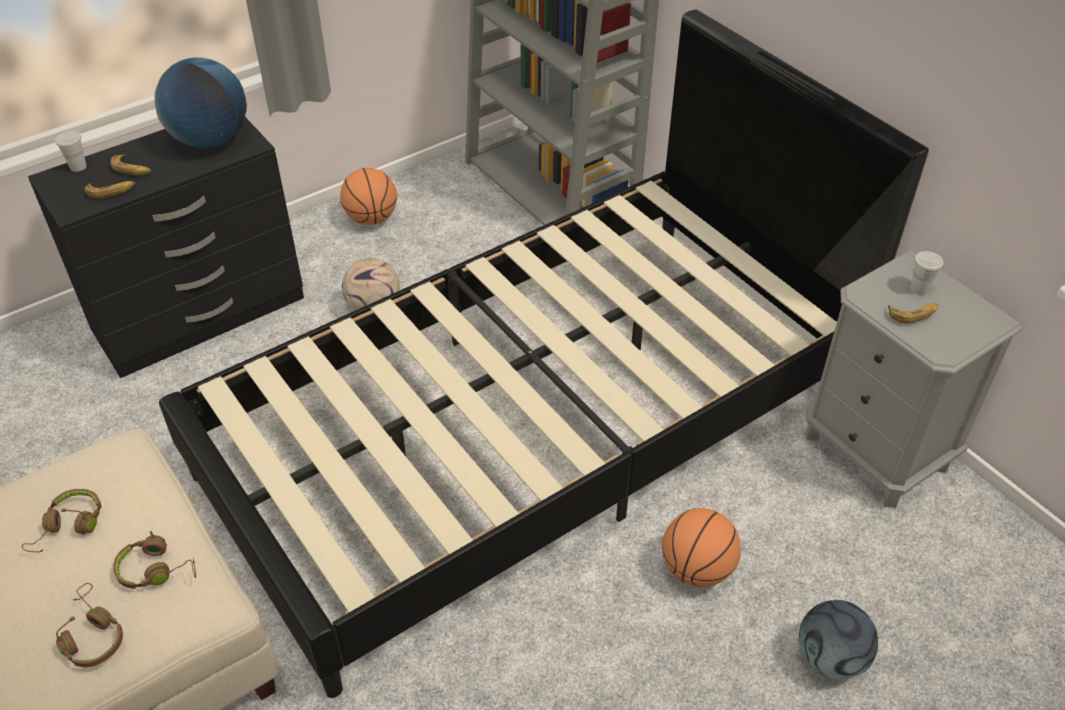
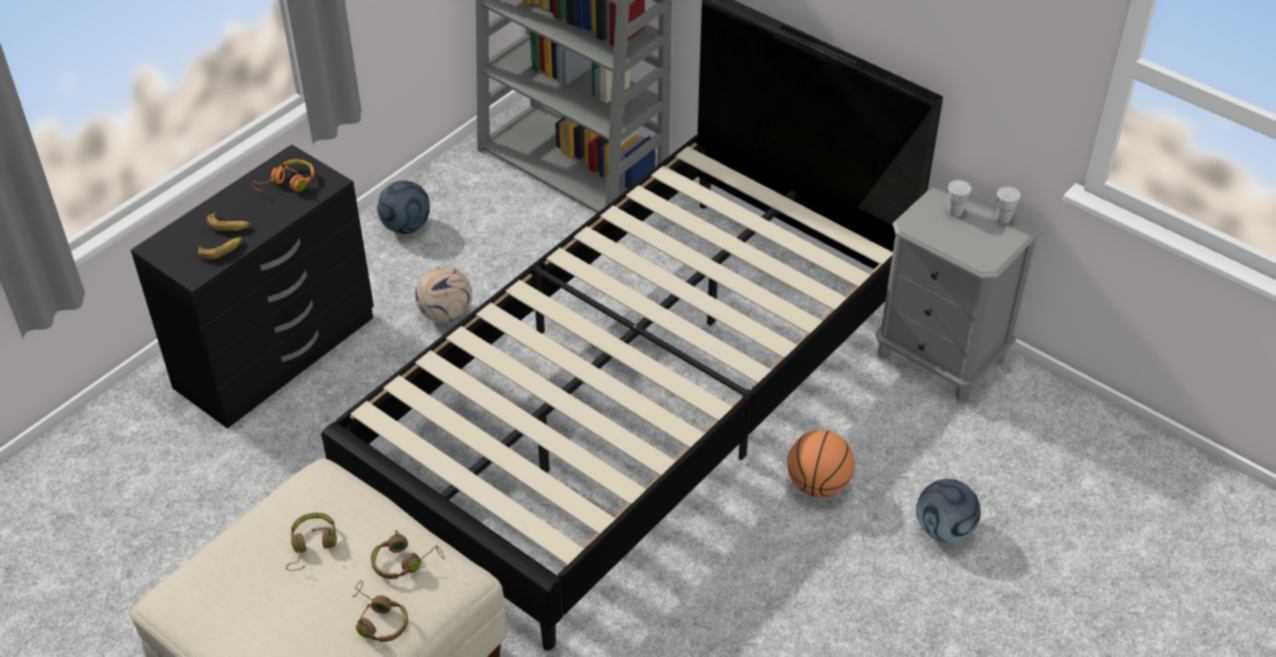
camera: 15 degrees left, 0 degrees up
white cup [55,131,86,172] -> white cup moved to [996,187,1021,224]
globe [154,57,247,148] -> orange headphones [252,159,314,192]
basketball [340,168,397,225] -> football [377,180,430,234]
banana [888,303,938,324] -> none

